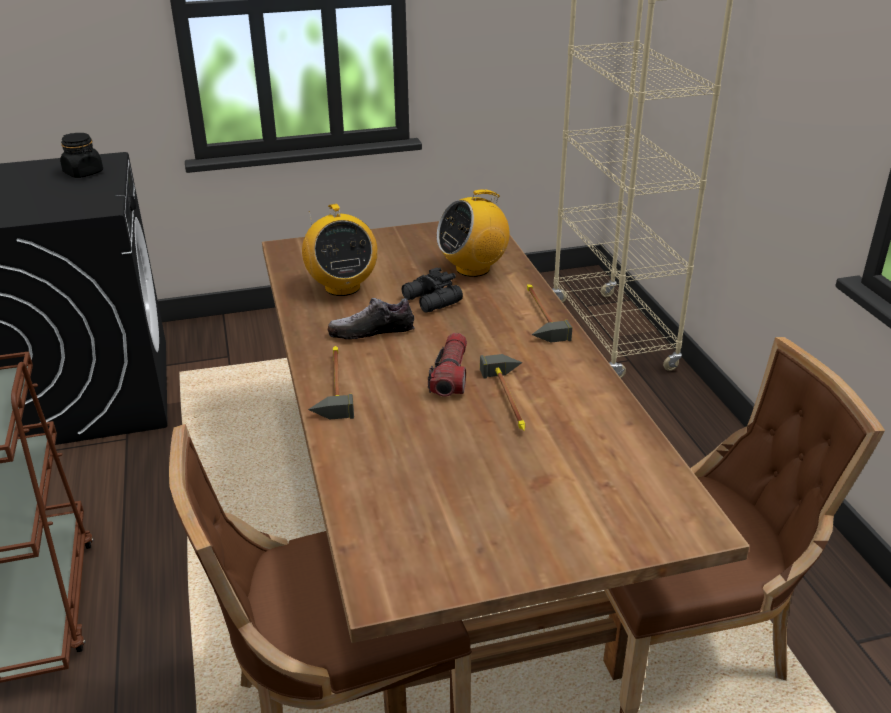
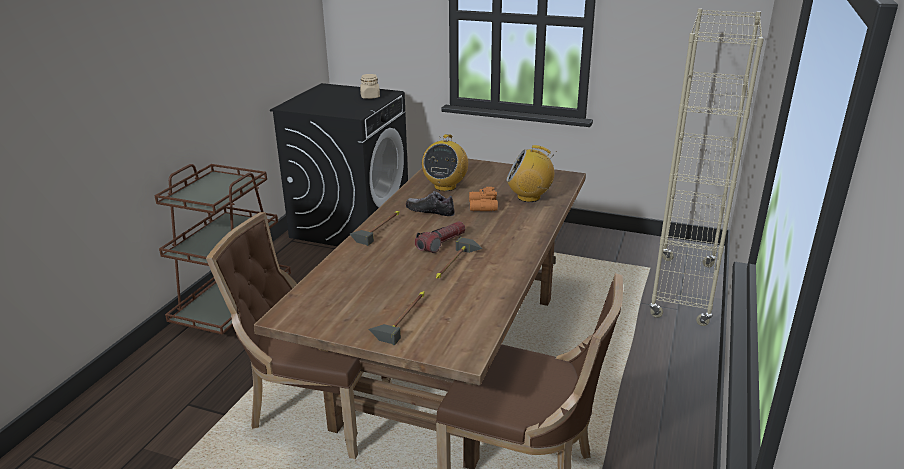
camera: 35 degrees right, 5 degrees down
black jar [60,133,103,178] -> beige jar [360,74,380,99]
black binoculars [402,268,463,313] -> orange binoculars [469,187,498,211]
hammer [527,284,572,343] -> hammer moved to [369,291,425,346]

